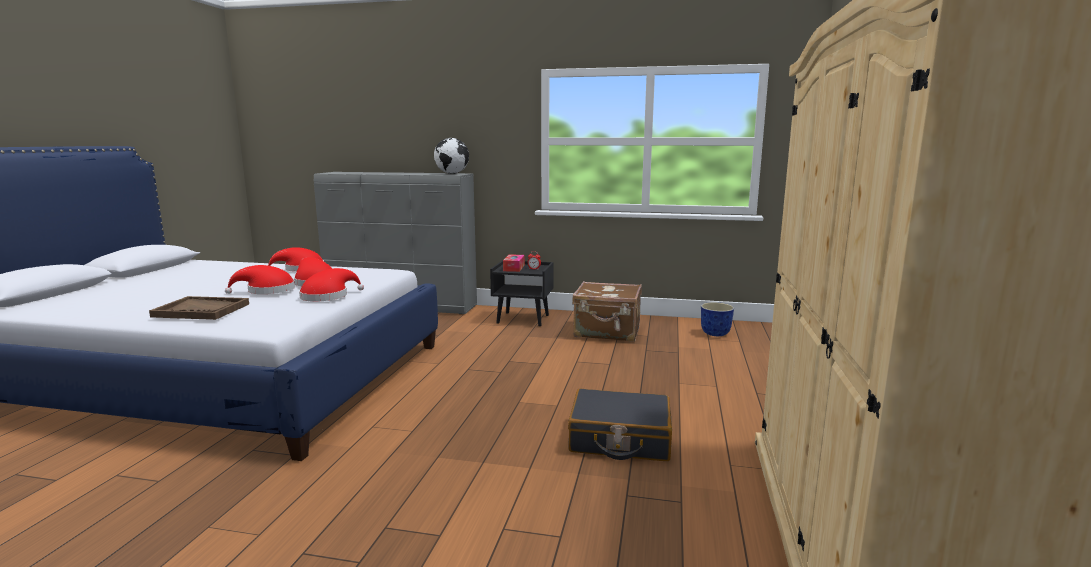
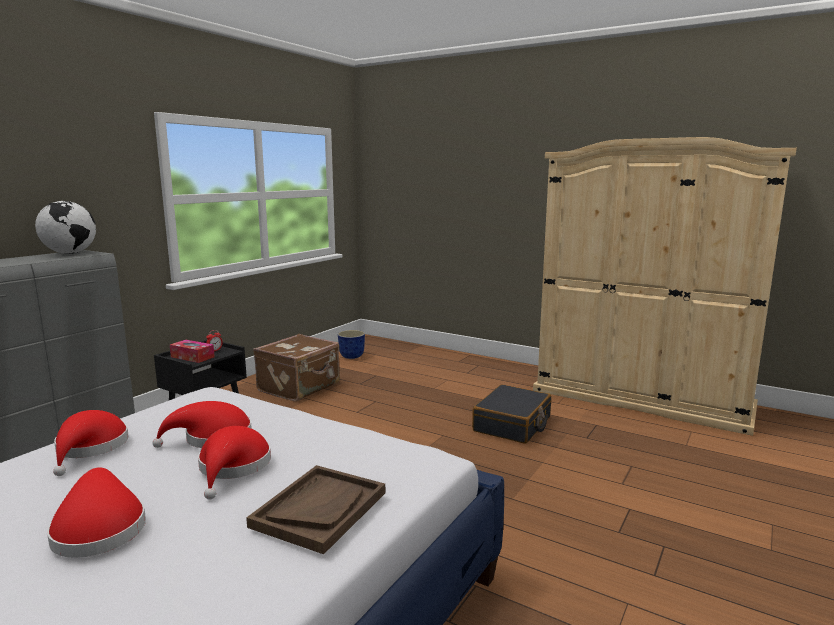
camera: 70 degrees left, 0 degrees up
red hat [299,268,364,302] -> red hat moved to [47,467,146,558]

